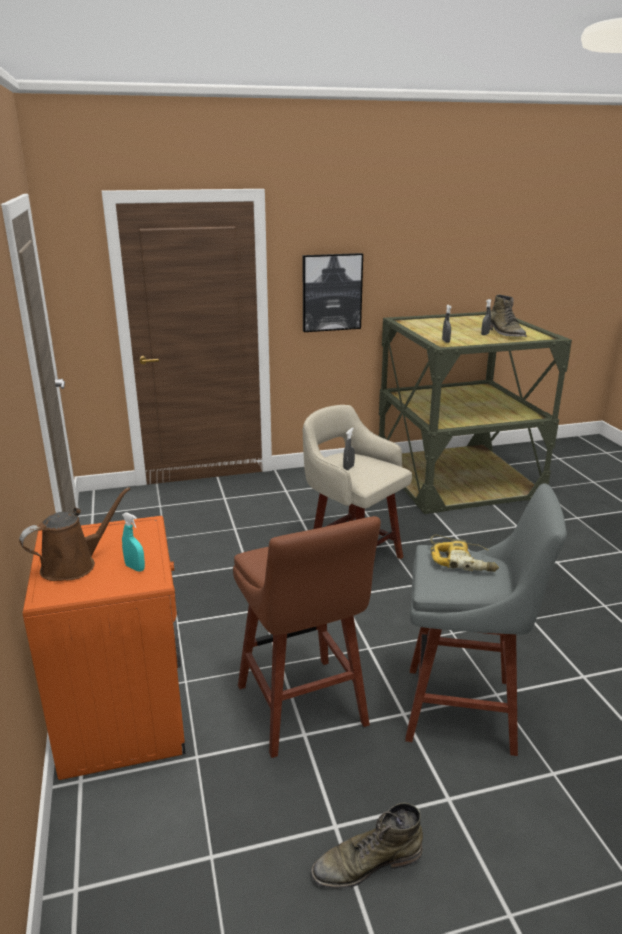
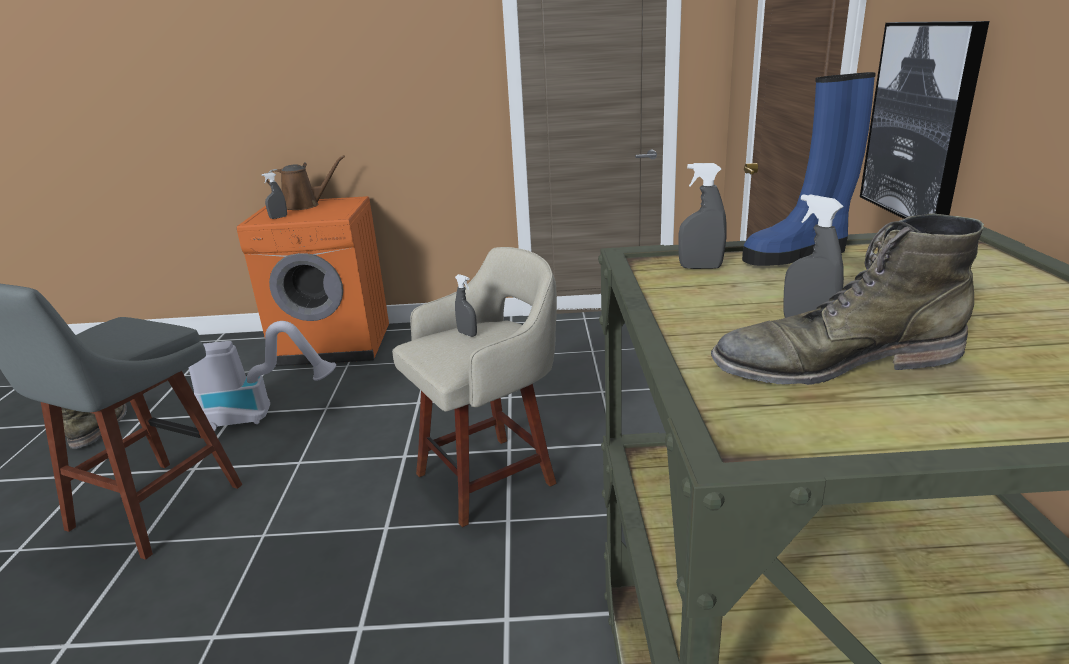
camera: 105 degrees right, 0 degrees up
brown watering can [19,487,130,581] -> brown watering can turned 75 degrees counterclockwise [266,155,345,210]
turquoise spray bottle [122,512,145,571] -> grey spray bottle [261,172,287,219]
brown stool [233,516,381,758] -> vacuum cleaner [188,321,336,431]
power drill [430,535,499,572] -> none
none -> blue boot [742,72,876,266]

